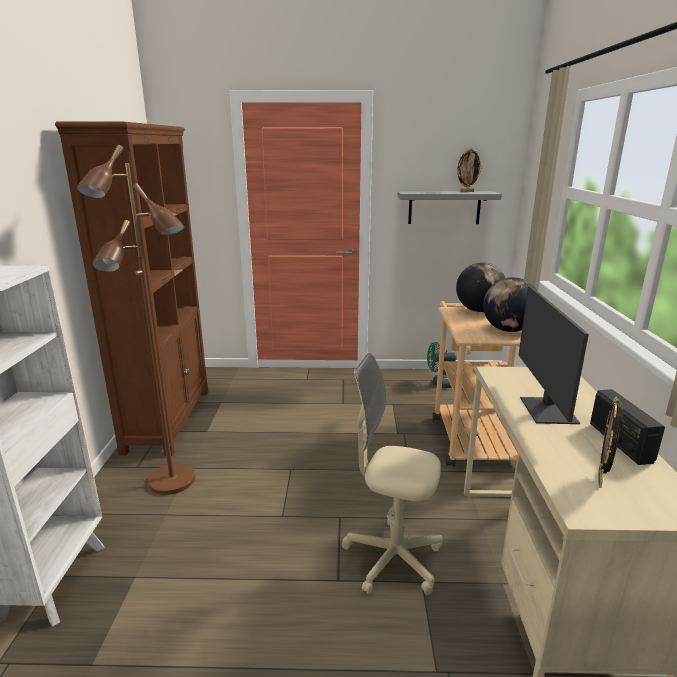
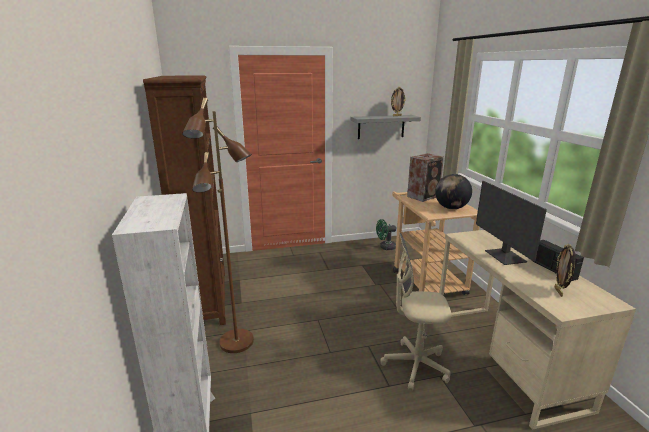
camera: 15 degrees left, 0 degrees up
globe [456,262,505,312] -> speaker [407,153,444,202]

